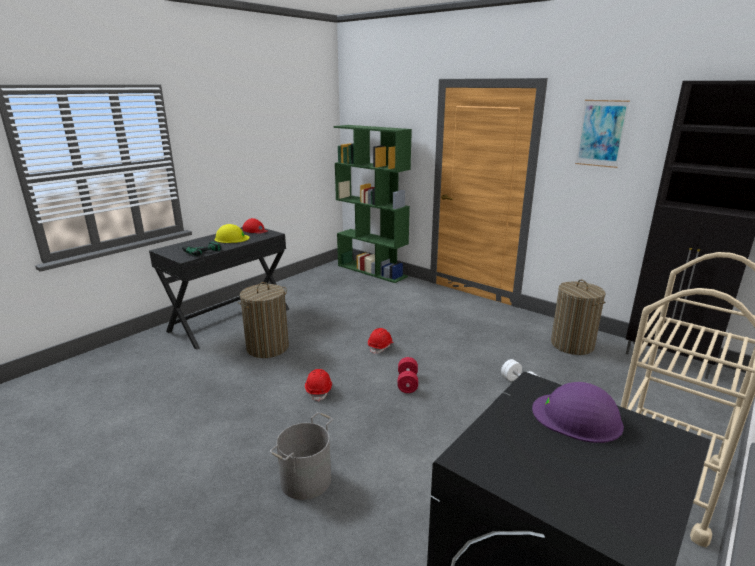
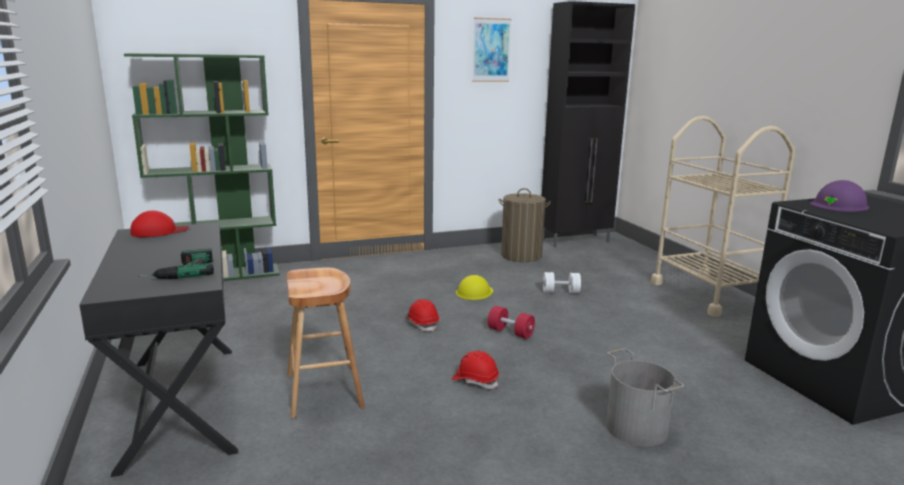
camera: 60 degrees left, 5 degrees down
yellow hard hat [215,224,250,243] -> yellow hard hat moved to [456,275,493,300]
laundry basket [238,282,289,358] -> brown stool [287,268,365,418]

